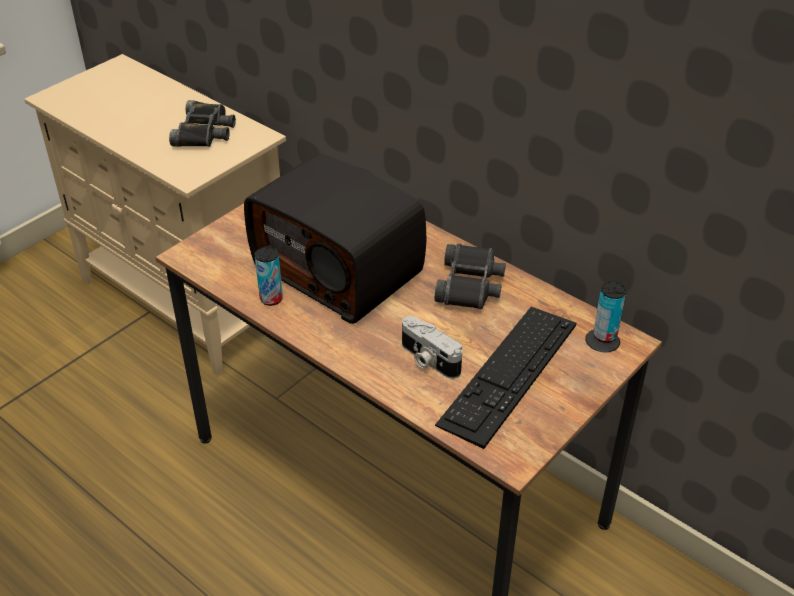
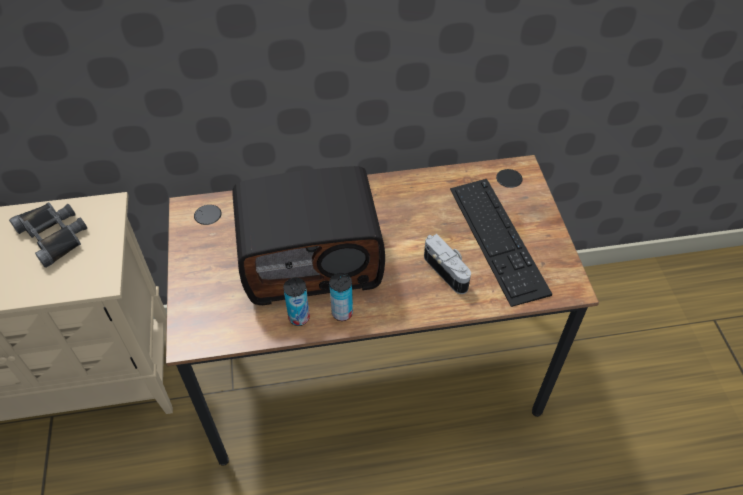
camera: 50 degrees left, 10 degrees up
camera [402,316,462,379] -> camera turned 120 degrees counterclockwise [424,234,471,294]
black binoculars [435,243,506,309] -> none
can [593,282,626,343] -> can moved to [329,273,353,321]

